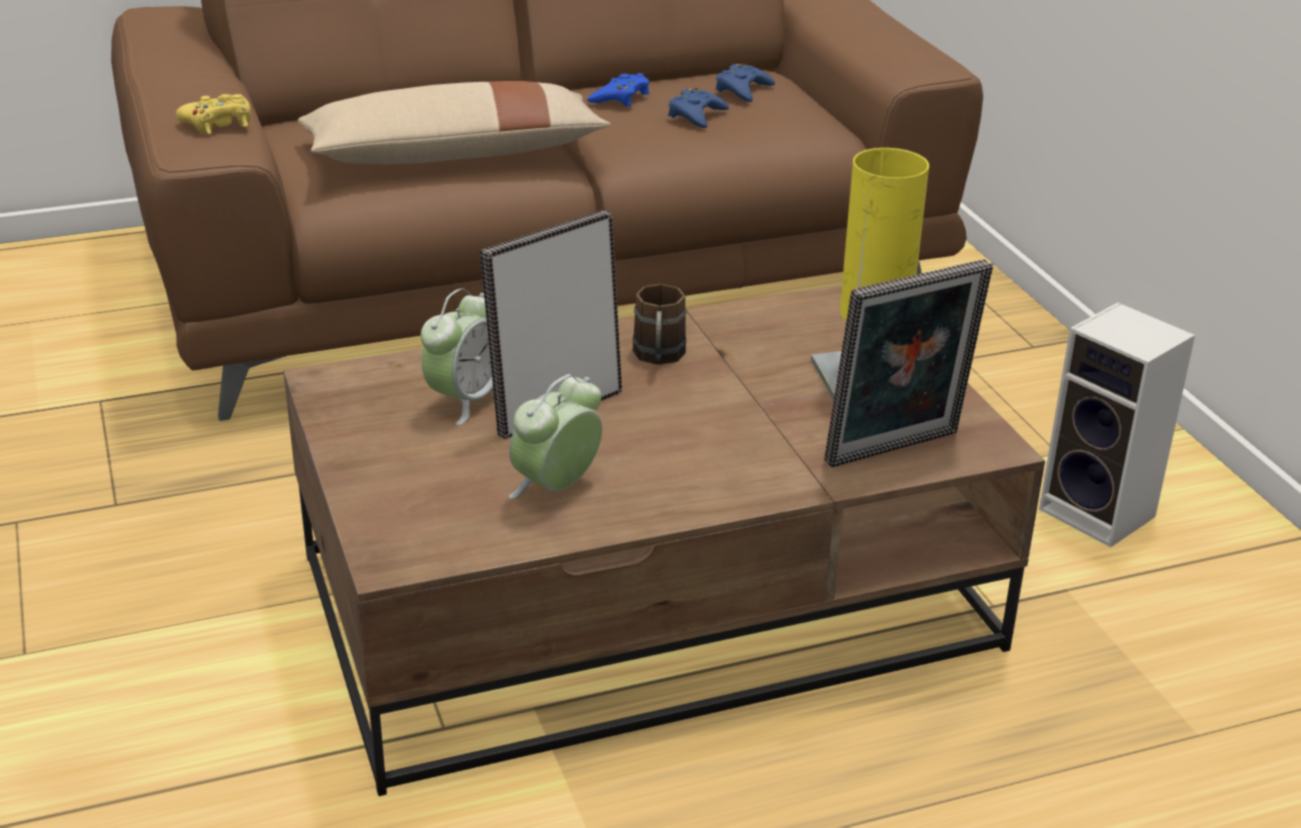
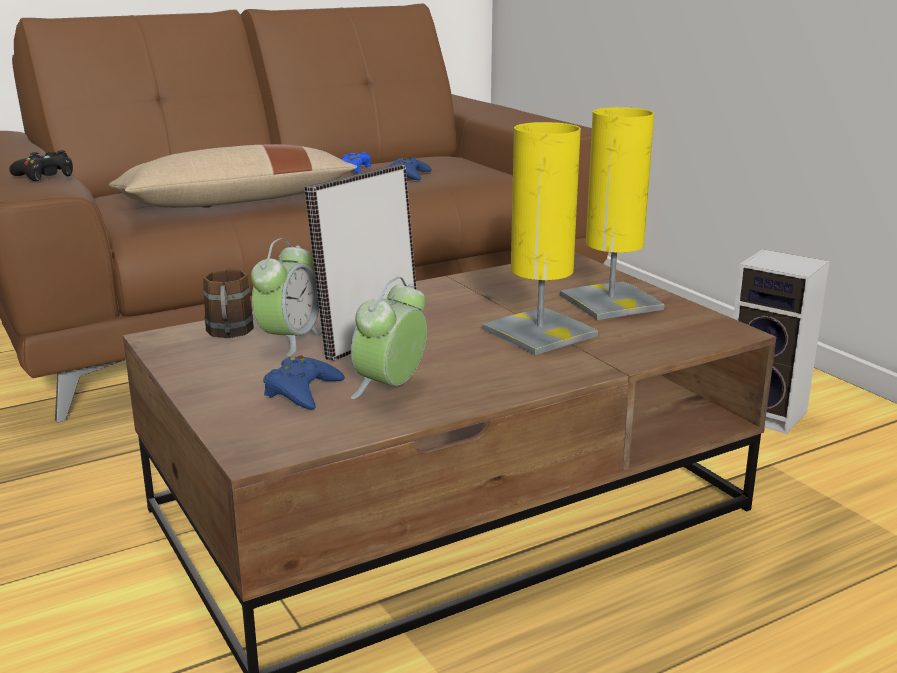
camera: 10 degrees left, 10 degrees down
yellow game controller [176,94,251,134] -> black game controller [9,150,73,181]
brown mug [633,284,687,365] -> brown mug moved to [203,269,254,338]
blue game controller [716,63,775,102] -> blue game controller moved to [263,356,345,410]
picture frame [825,259,993,467] -> none
none -> yellow table lamp [483,122,598,355]

